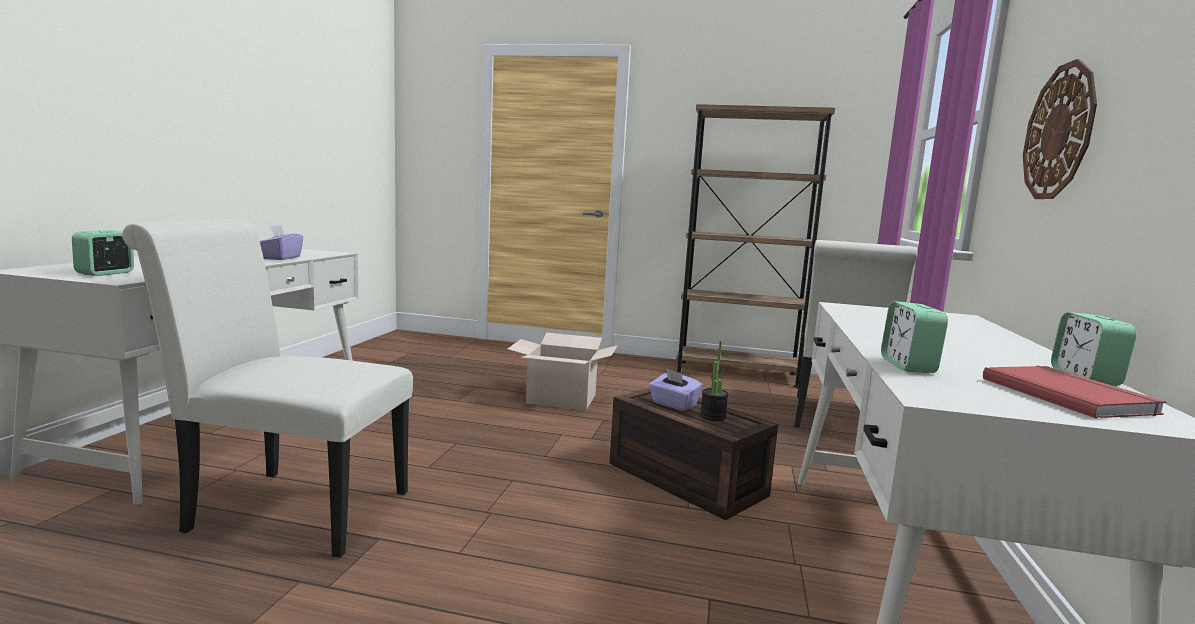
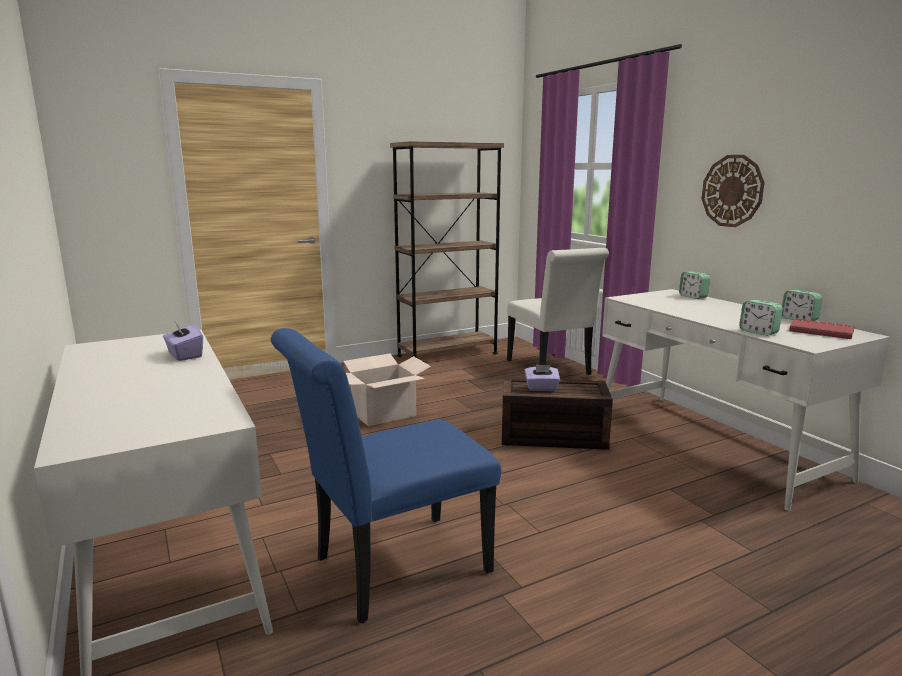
camera: 40 degrees left, 5 degrees up
alarm clock [72,230,134,276] -> alarm clock moved to [679,272,710,299]
white chair [122,219,413,558] -> blue chair [271,328,501,623]
potted plant [700,341,728,421] -> none

